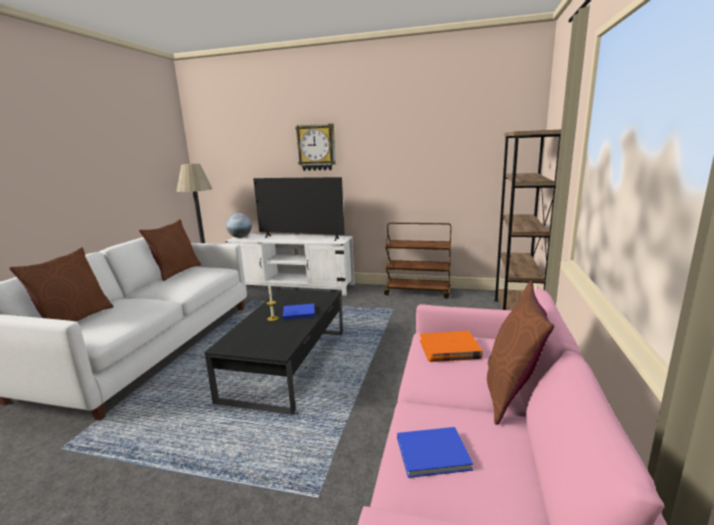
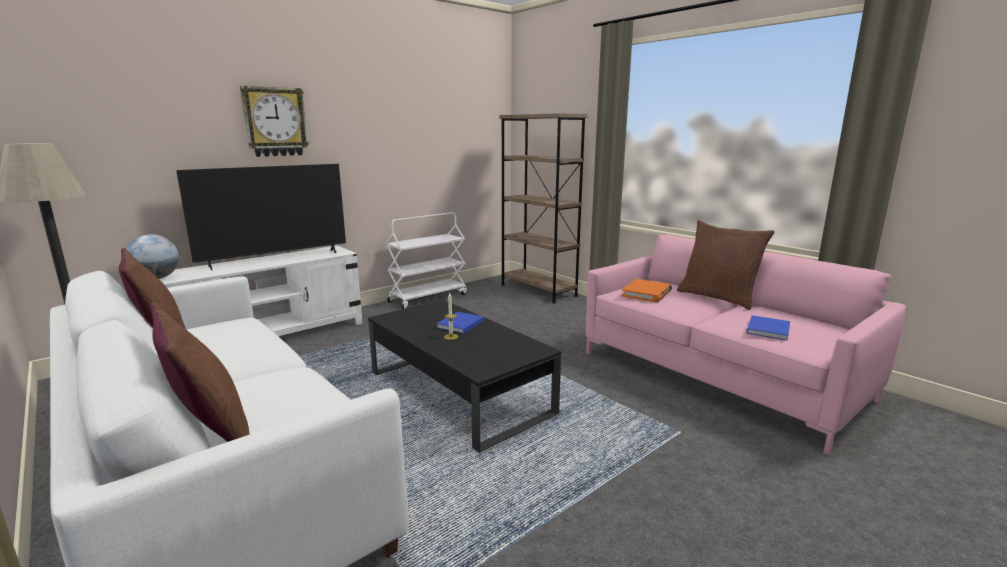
camera: 55 degrees left, 0 degrees up
brown cart [384,223,451,299] -> white cart [386,212,467,309]

